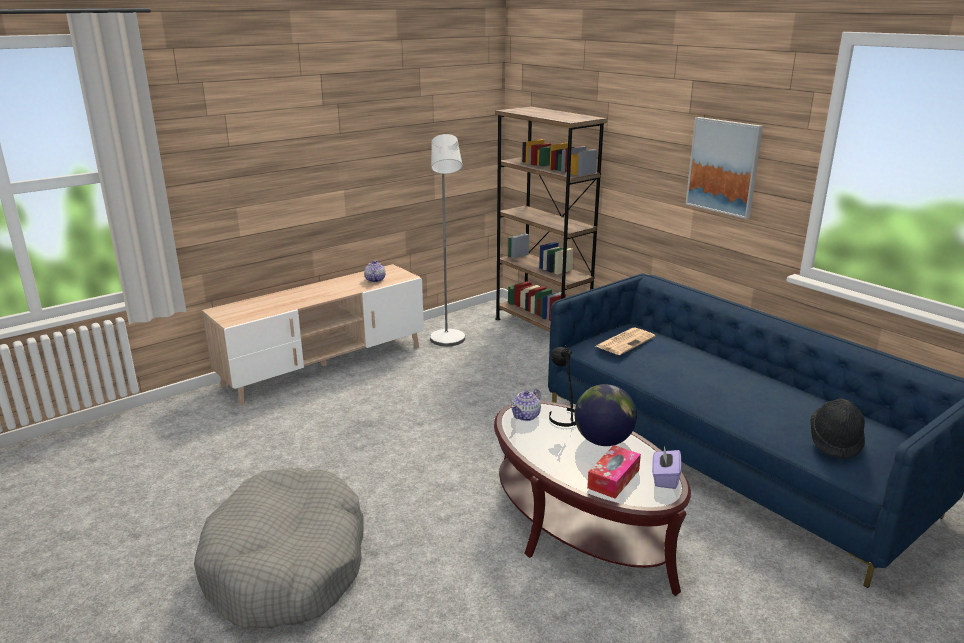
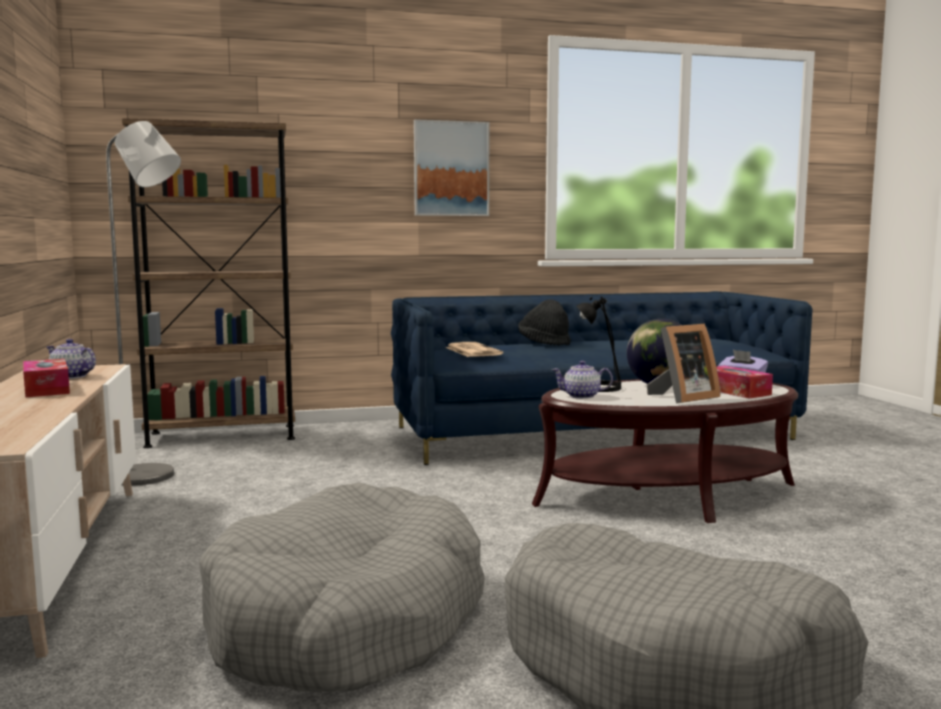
camera: 65 degrees left, 15 degrees down
teapot [511,389,541,421] -> teapot turned 120 degrees clockwise [552,361,613,399]
black hat [810,399,865,459] -> black hat moved to [518,299,571,346]
none -> tissue box [23,359,70,398]
none -> grey dog bed [199,482,485,691]
none -> picture frame [647,324,720,404]

